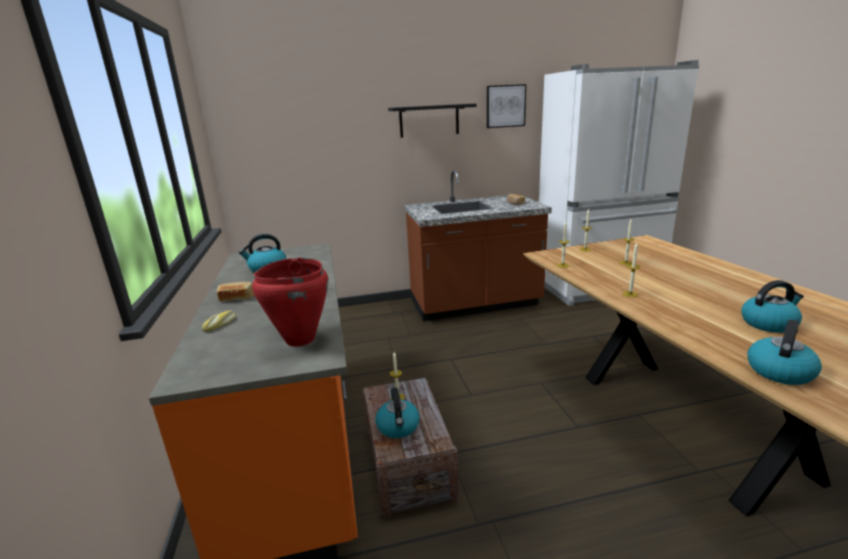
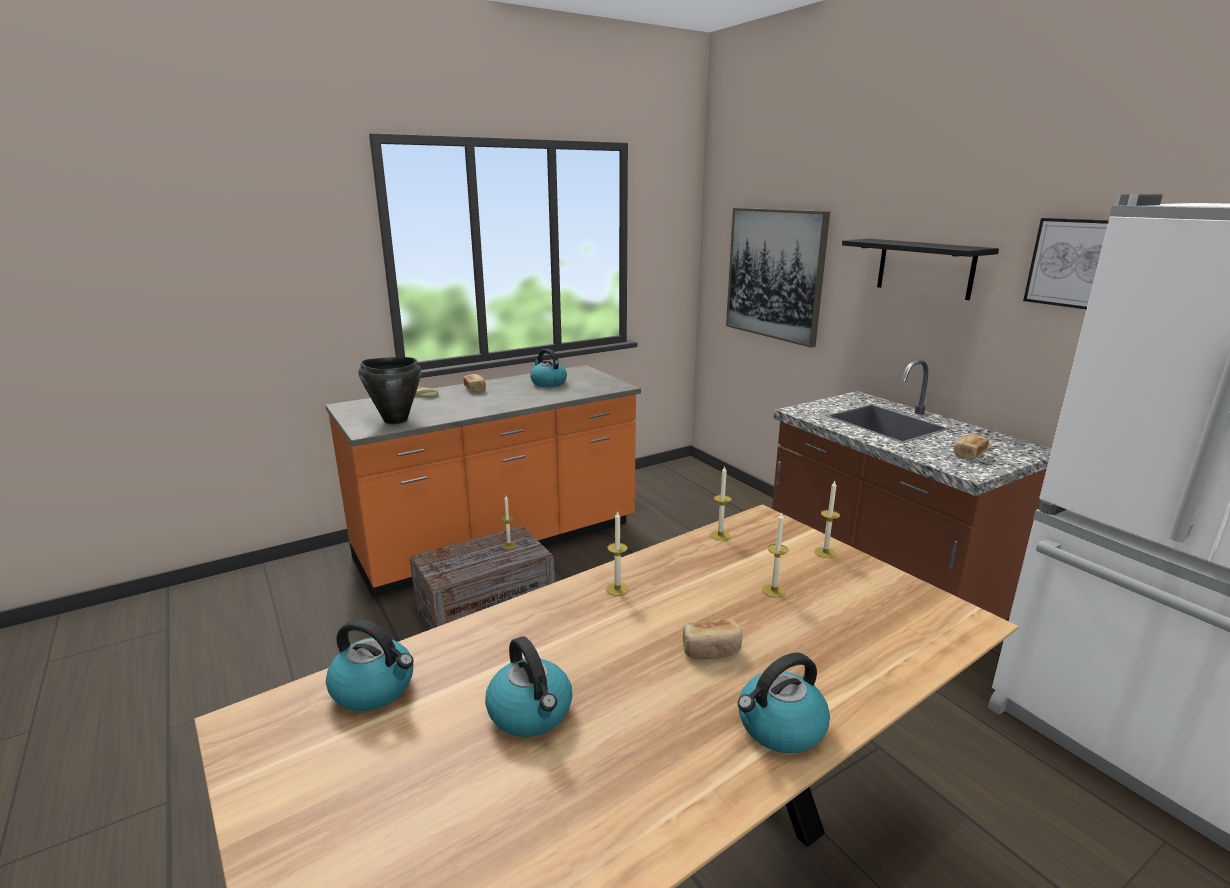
camera: 70 degrees right, 0 degrees up
red cooking pot [252,258,328,347] -> black cooking pot [359,357,421,424]
kettle [375,387,420,438] -> kettle moved to [738,653,830,753]
none -> bread [683,619,742,660]
none -> picture [726,208,830,348]

